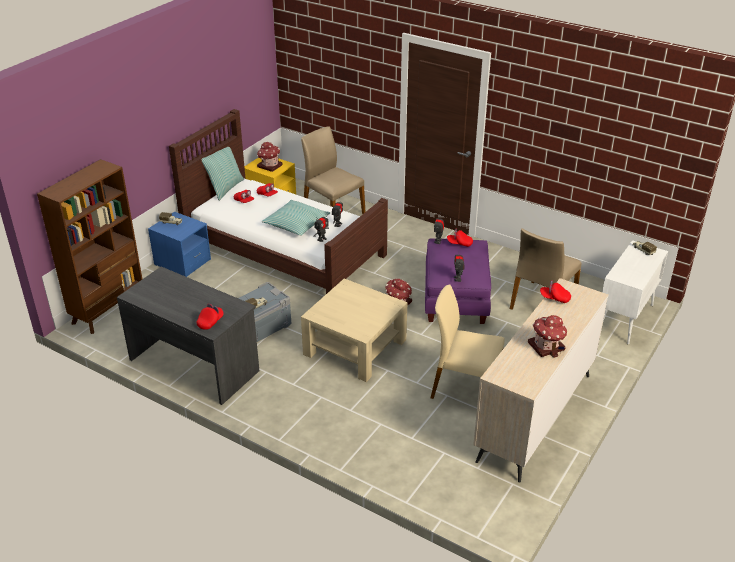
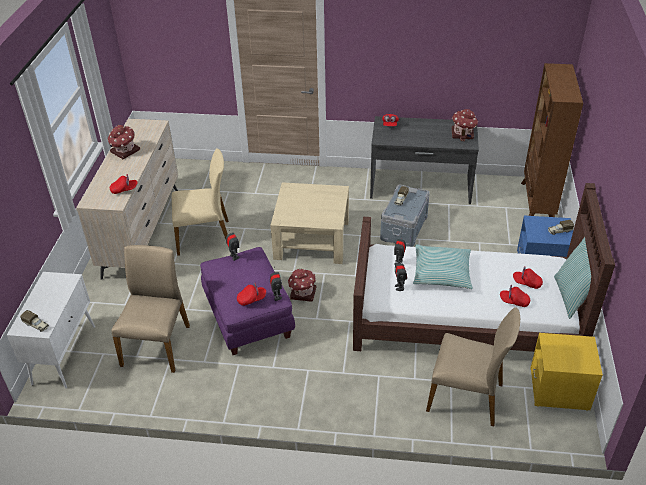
camera: 155 degrees right, 5 degrees up
toy house [257,142,283,172] -> toy house moved to [452,109,478,141]

